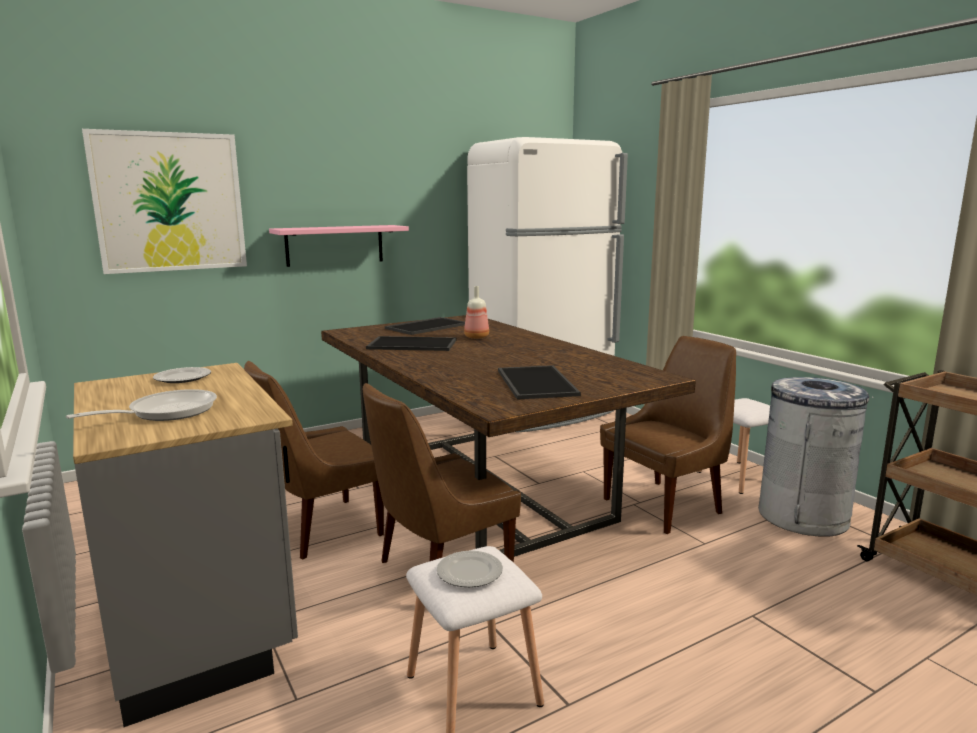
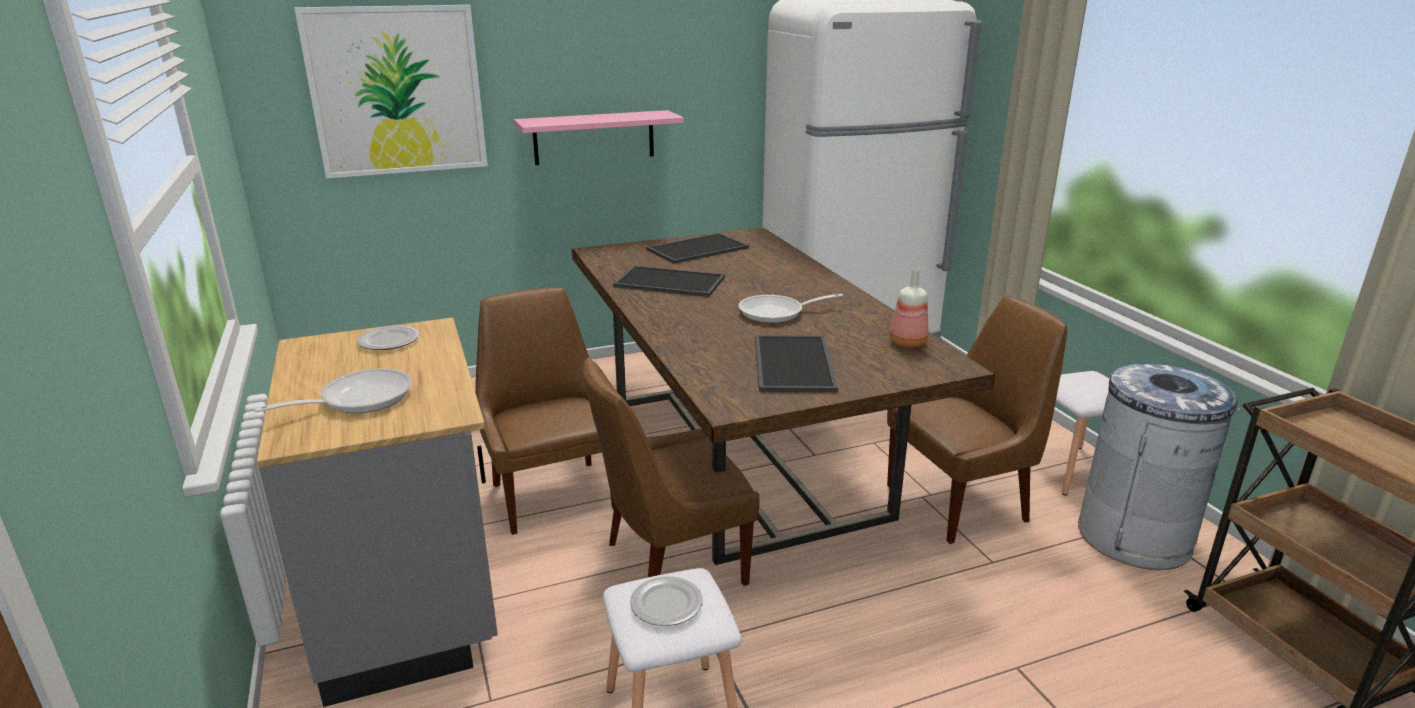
camera: 10 degrees right, 10 degrees up
brown chair [244,361,384,559] -> brown chair turned 90 degrees clockwise [475,288,615,535]
bottle [464,286,489,339] -> bottle moved to [889,268,928,348]
none -> frying pan [739,294,843,323]

